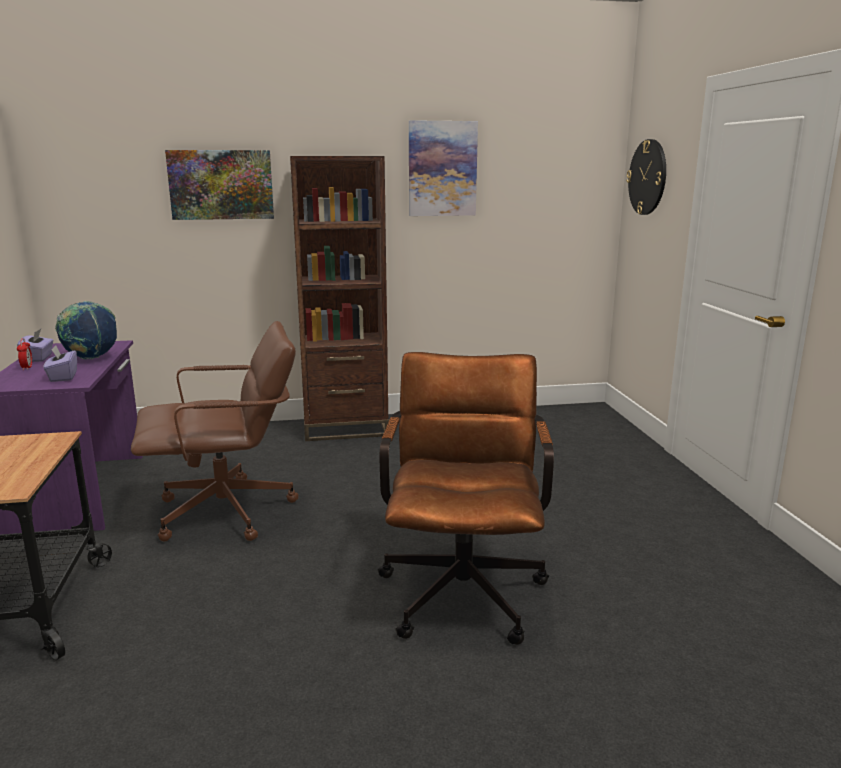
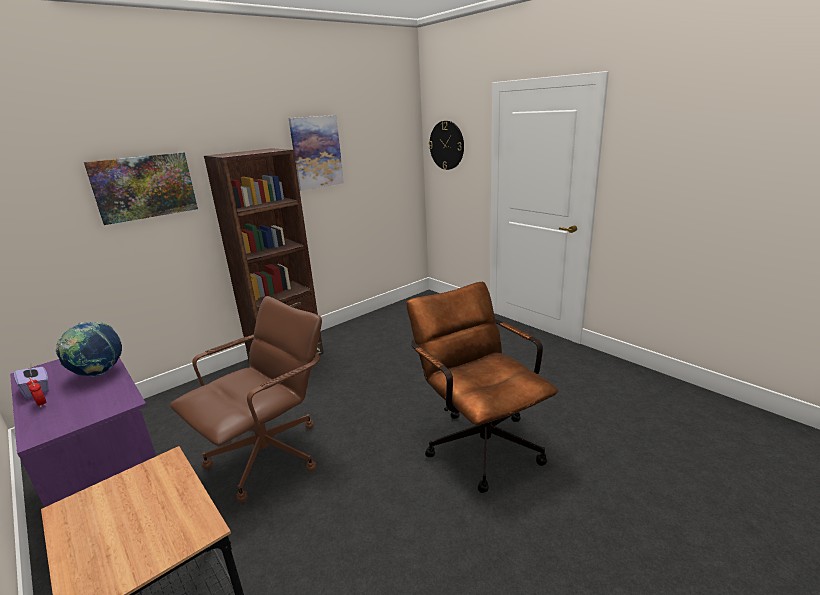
camera: 30 degrees left, 5 degrees up
purple tissue box [44,345,77,382] -> none

